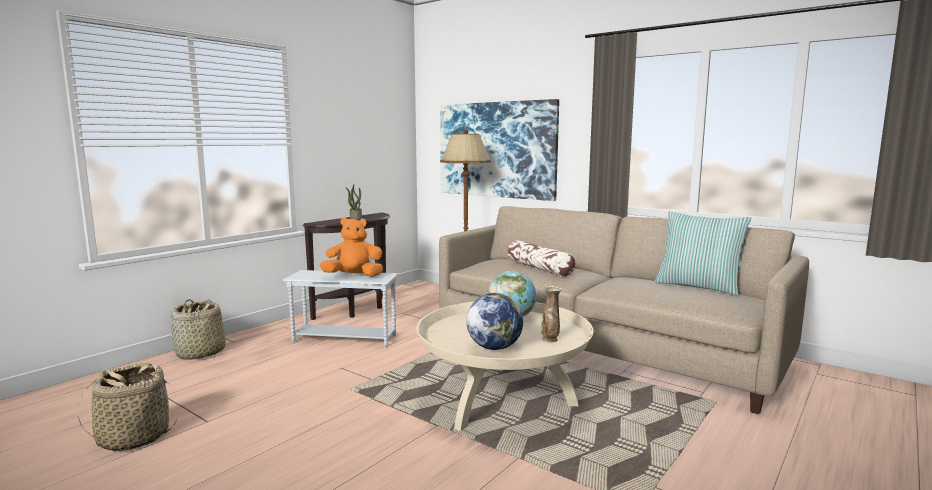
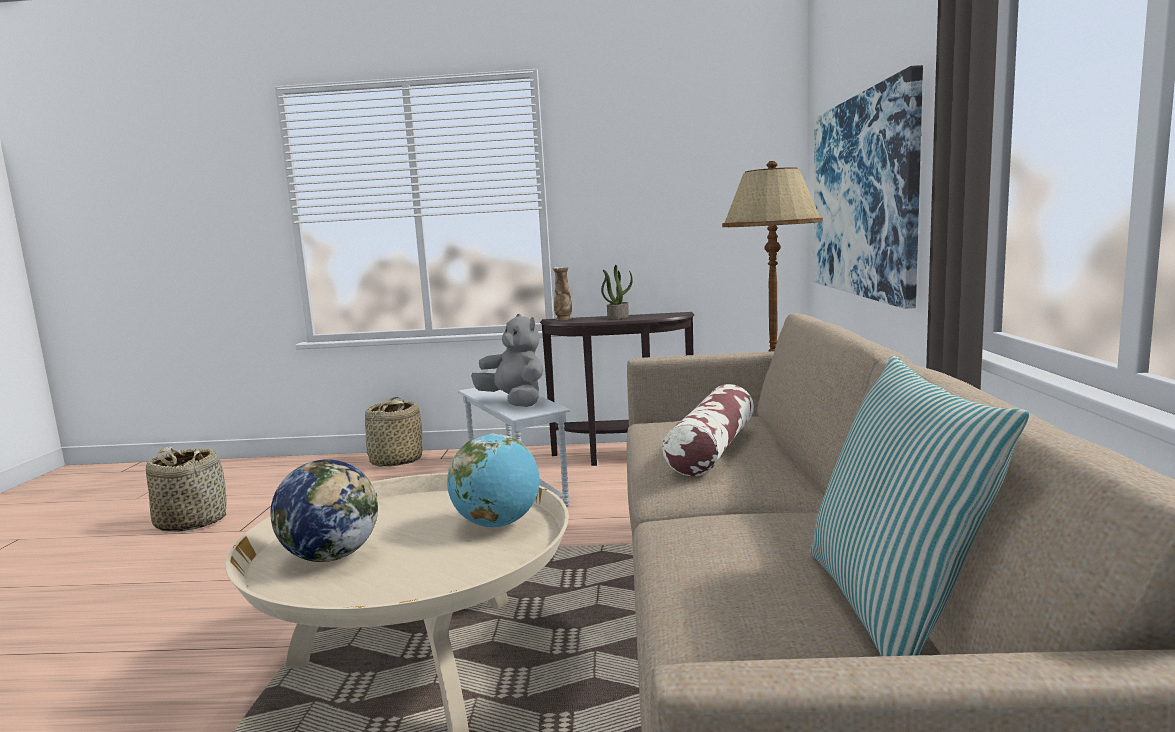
camera: 55 degrees right, 0 degrees up
orange plush toy [320,217,383,277] -> grey plush toy [471,314,543,407]
vase [541,286,562,342] -> vase moved to [553,267,572,320]

